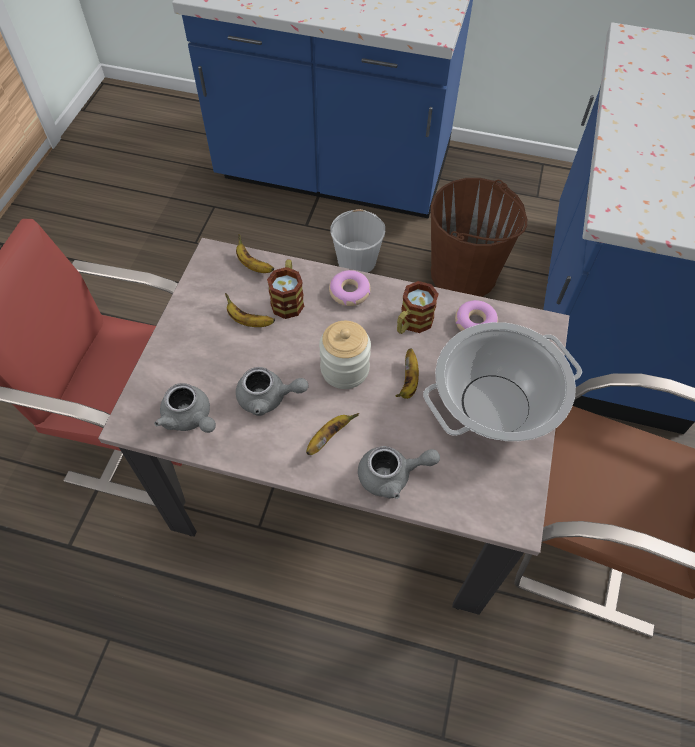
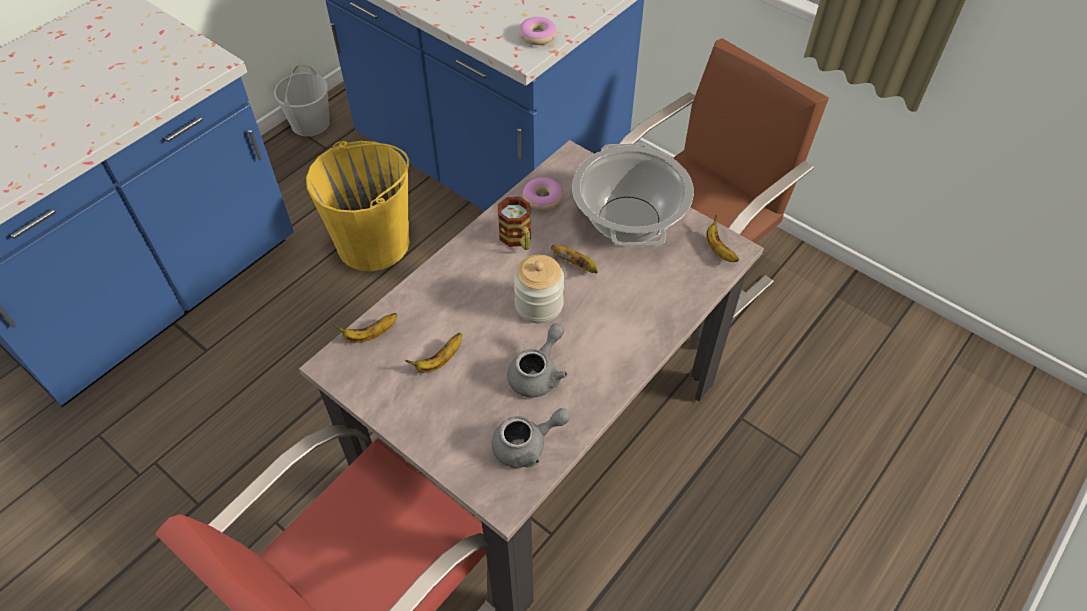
camera: 65 degrees left, 5 degrees down
mug [267,259,304,319] -> none
banana [306,413,359,455] -> banana moved to [706,215,739,262]
donut [329,270,371,306] -> donut moved to [519,17,557,45]
white bucket [330,209,385,273] -> white bucket moved to [274,65,330,136]
grey teapot [358,446,440,499] -> none
brown bucket [431,178,527,297] -> yellow bucket [306,141,410,271]

